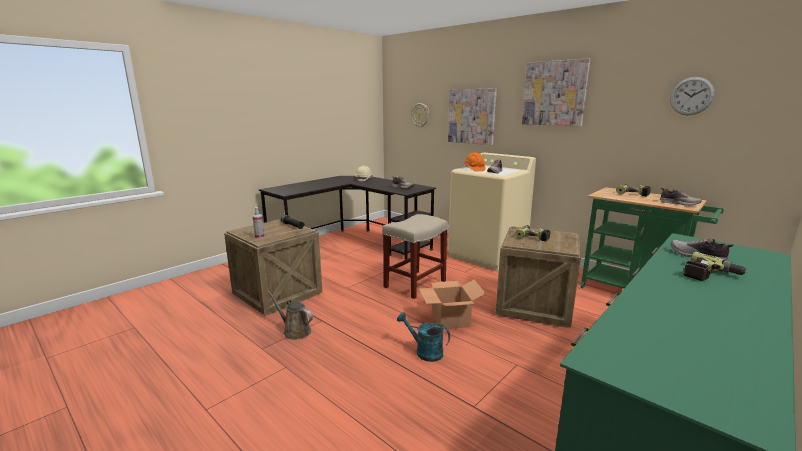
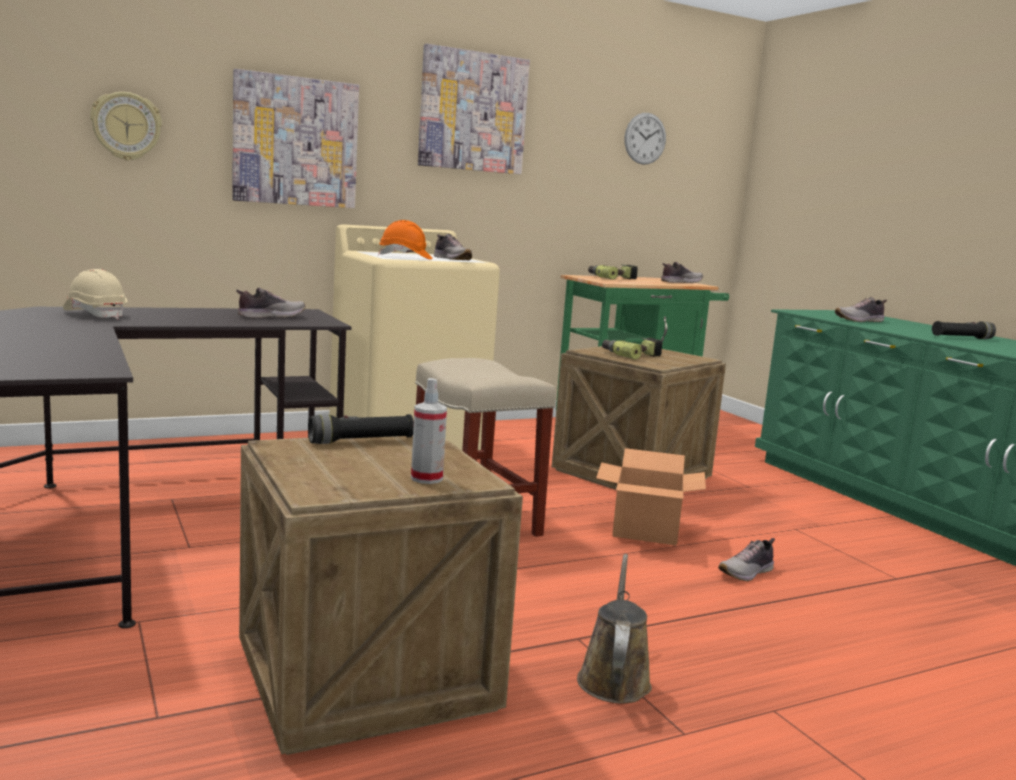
camera: 70 degrees left, 5 degrees down
brown watering can [268,291,313,340] -> brown watering can turned 135 degrees clockwise [577,554,652,703]
turquoise watering can [397,312,450,362] -> shoe [718,538,775,581]
power drill [684,252,747,281] -> none
none -> black flashlight [932,321,996,339]

